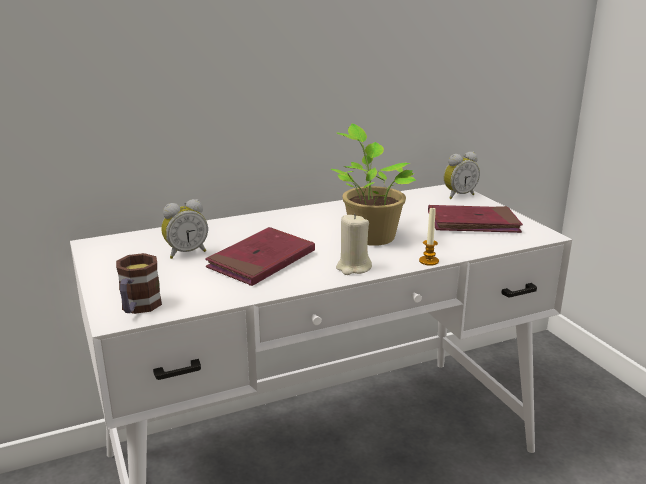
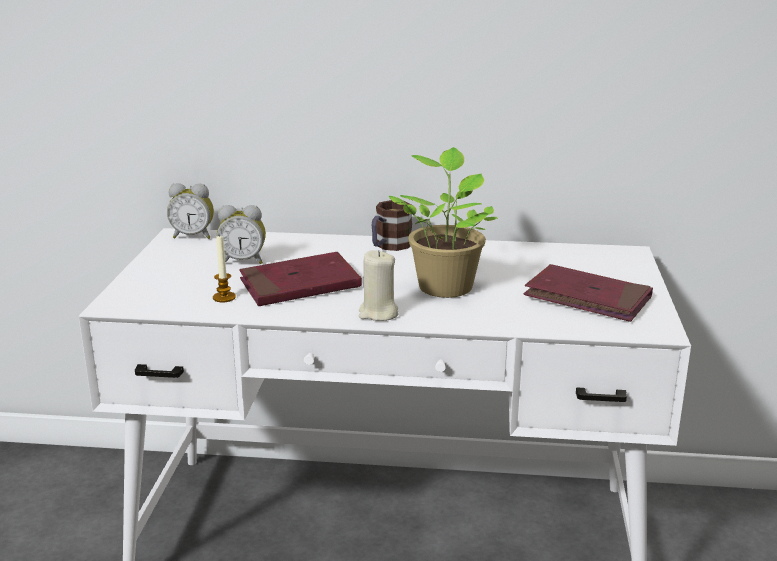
camera: 30 degrees right, 0 degrees up
mug [116,253,162,314] -> mug moved to [372,200,412,251]
candle [419,207,439,266] -> candle moved to [213,234,236,302]
alarm clock [444,152,480,199] -> alarm clock moved to [167,183,214,239]

